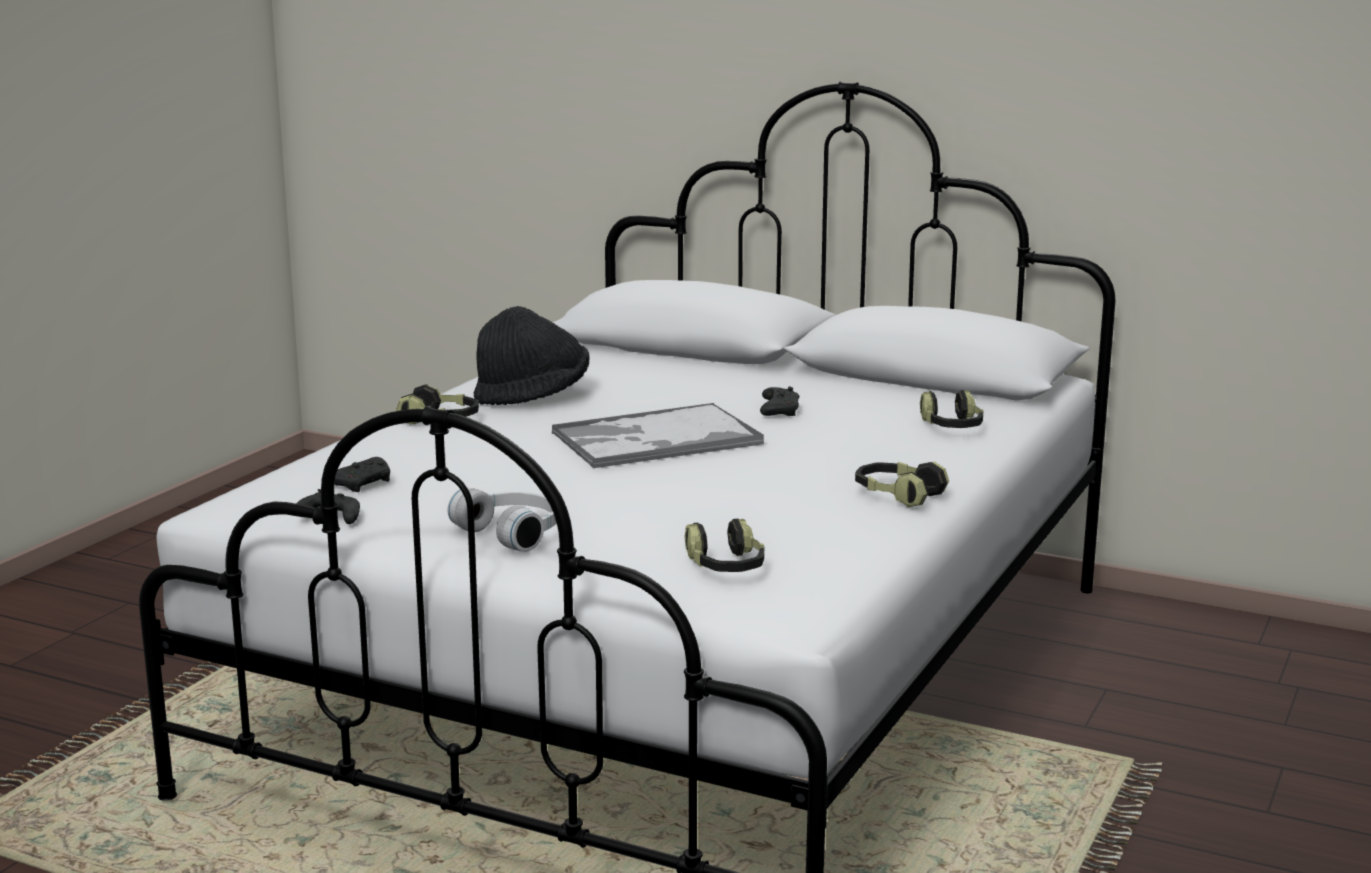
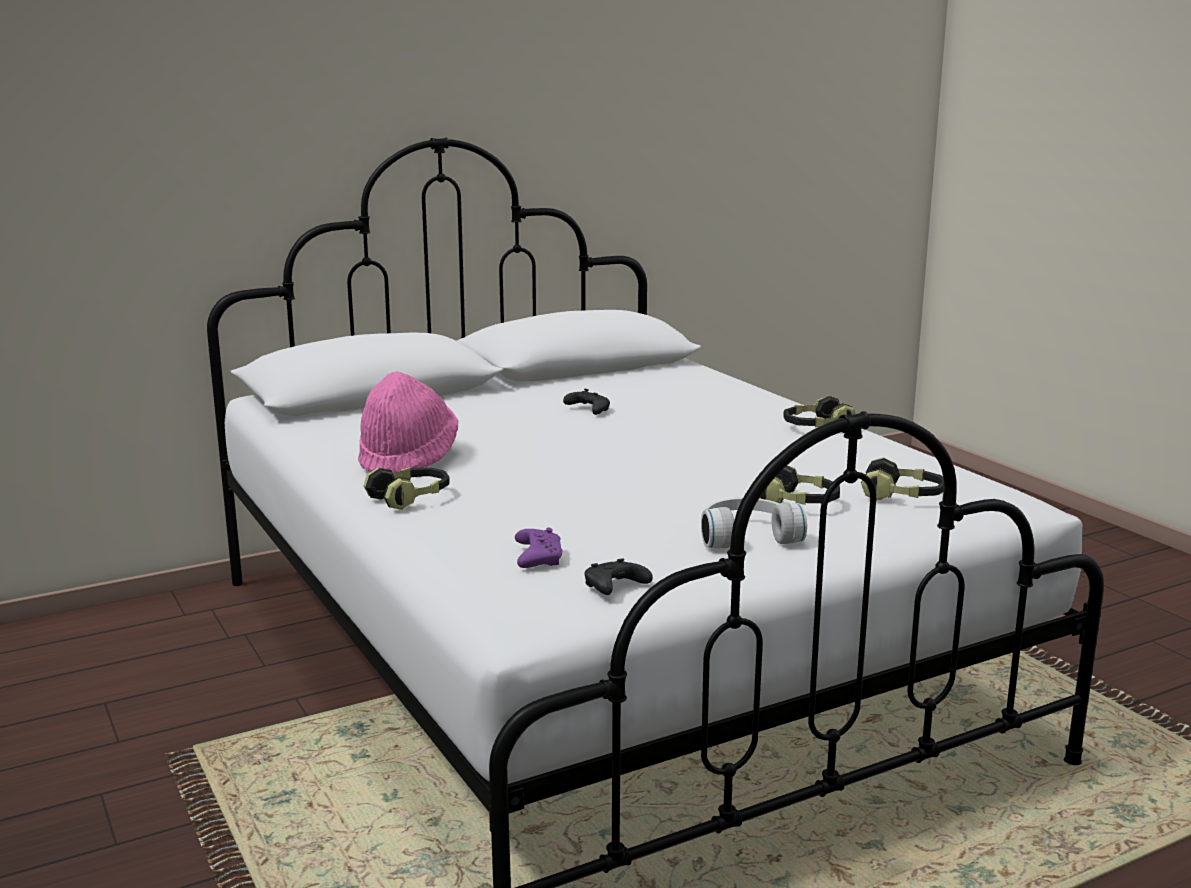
camera: 55 degrees left, 0 degrees up
black game controller [334,457,390,492] -> purple game controller [515,528,562,568]
black hat [474,306,589,405] -> pink hat [358,371,458,473]
tray [552,403,764,469] -> none
headphones [920,390,983,428] -> headphones moved to [759,465,840,505]

